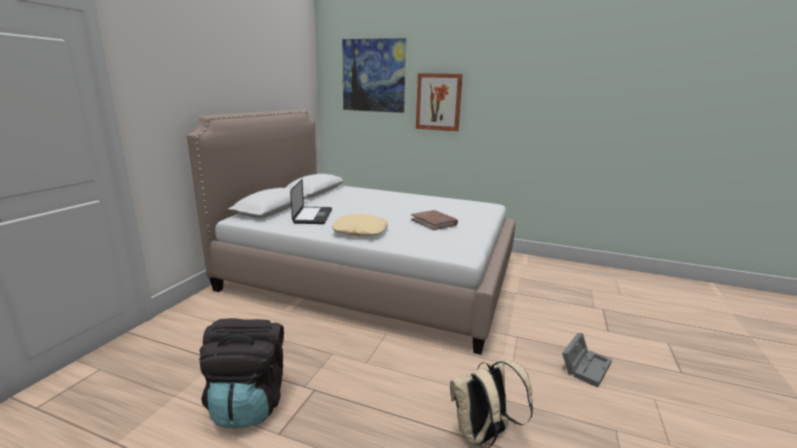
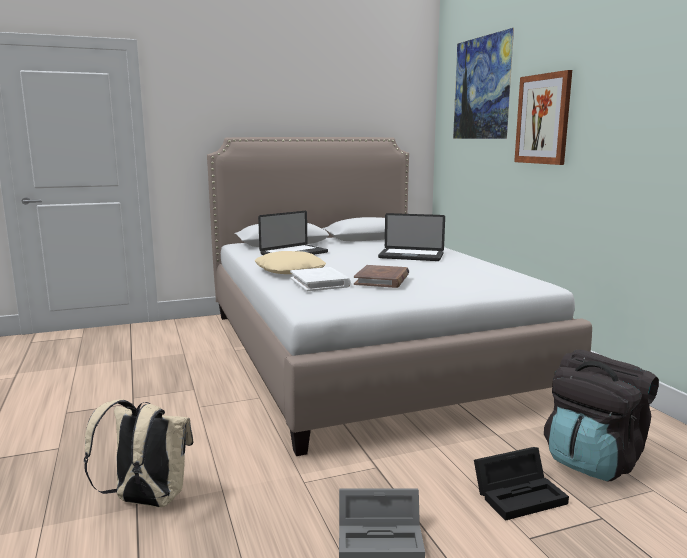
camera: 50 degrees right, 5 degrees down
black backpack [199,318,284,428] -> black backpack moved to [544,350,659,481]
none -> white book [290,267,351,291]
none -> laptop [378,213,445,261]
none -> black storage box [474,447,569,521]

